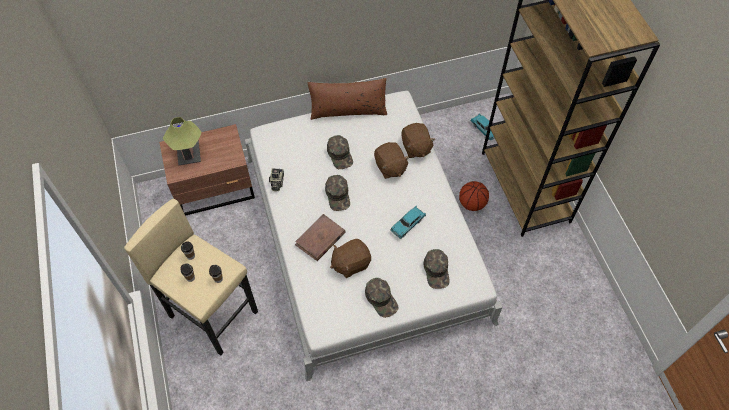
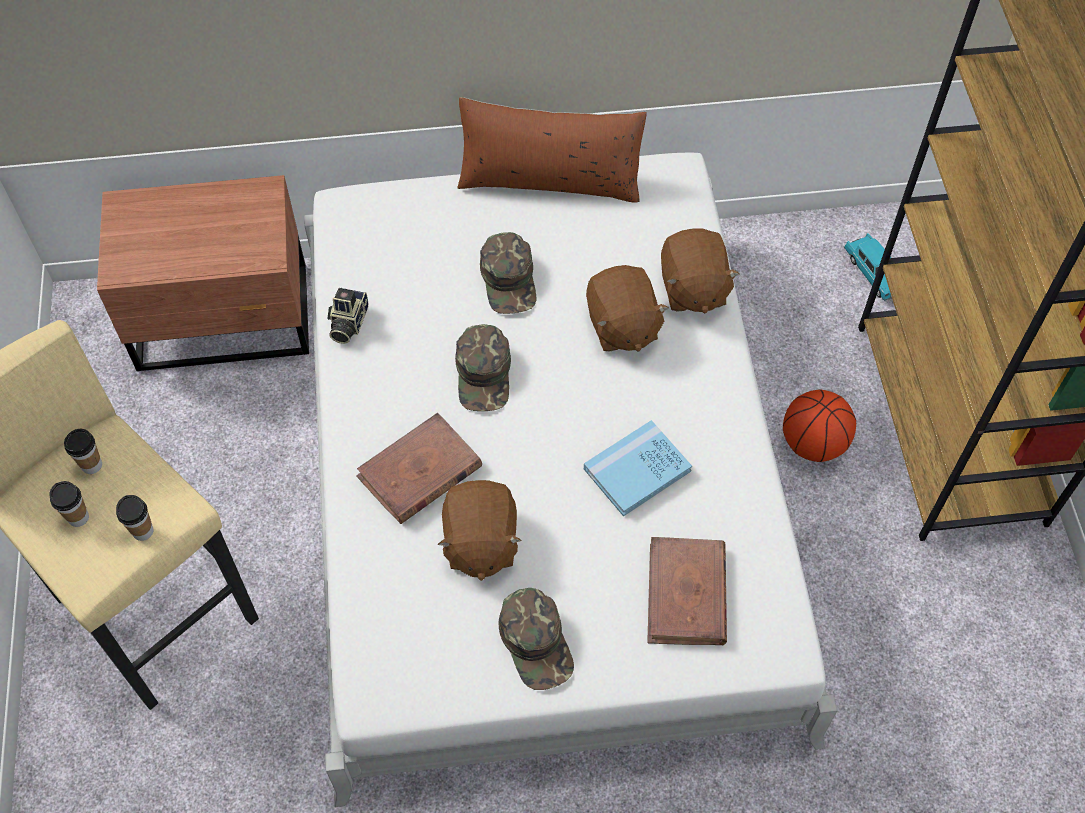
camera: 10 degrees right, 0 degrees up
table lamp [163,117,202,165] -> none
brown plush toy [330,239,371,278] -> brown plush toy turned 75 degrees counterclockwise [438,480,522,581]
turquoise toy car [390,206,426,239] -> blue book [584,420,692,516]
green cap [424,249,450,289] -> brown book [647,537,727,645]

